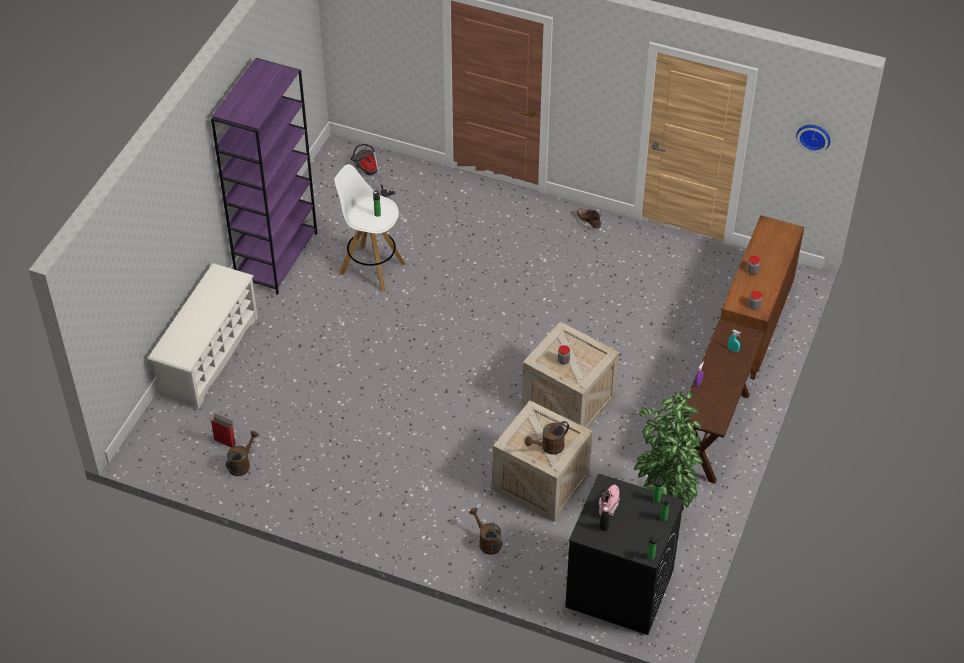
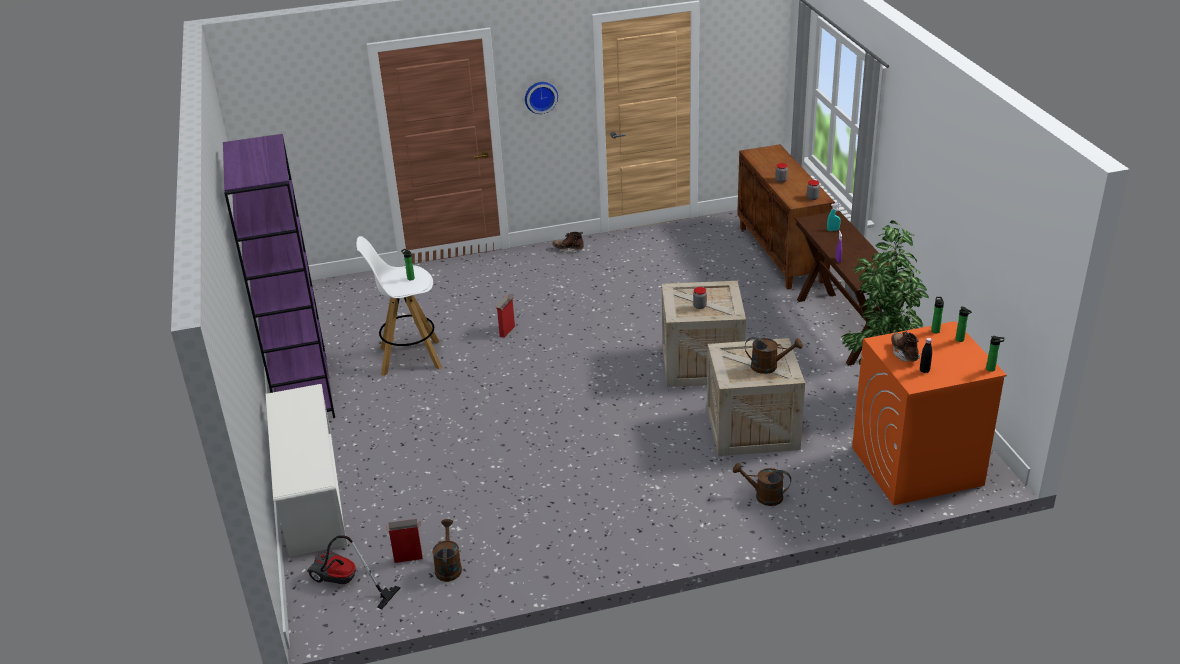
camera: 35 degrees left, 15 degrees down
vacuum cleaner [351,144,396,197] -> vacuum cleaner moved to [307,535,401,609]
brown watering can [525,421,569,455] -> brown watering can turned 105 degrees counterclockwise [745,337,803,374]
black washing machine [565,473,684,635] -> orange washing machine [852,321,1007,506]
pink boot [599,485,620,516] -> brown boot [891,331,920,362]
wall clock [796,125,830,153] -> wall clock moved to [525,82,558,114]
none -> cardboard box [495,294,515,338]

